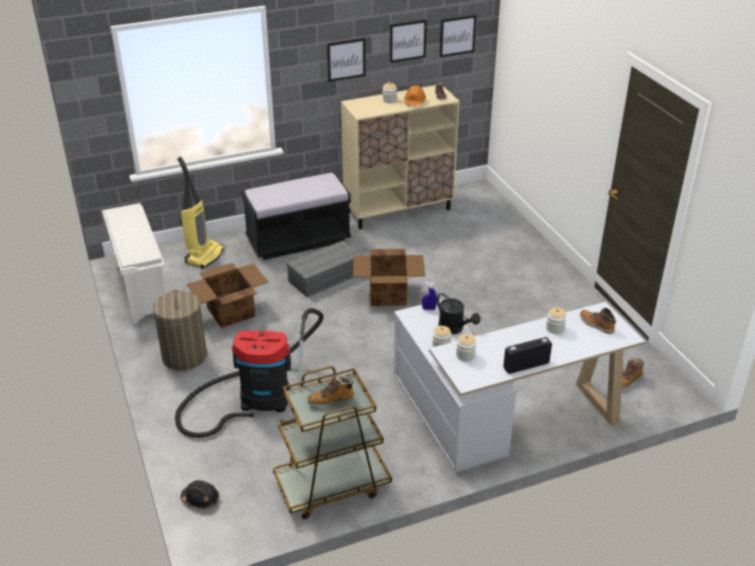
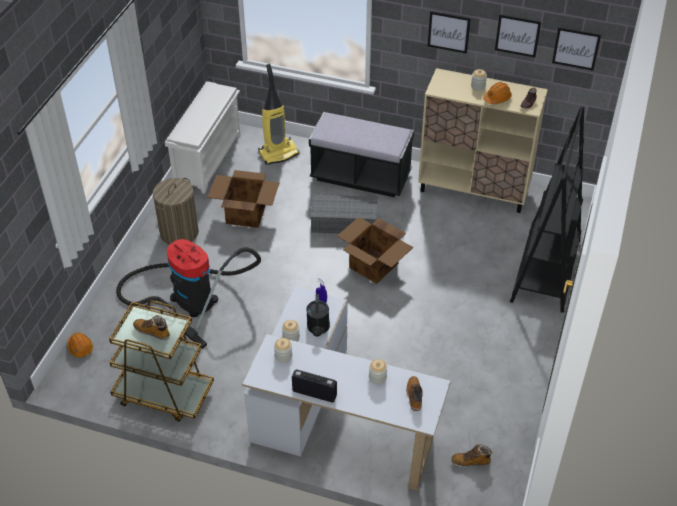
camera: 40 degrees right, 10 degrees up
black hard hat [180,480,219,509] -> orange hard hat [67,332,93,358]
none -> black bookcase [510,106,584,313]

